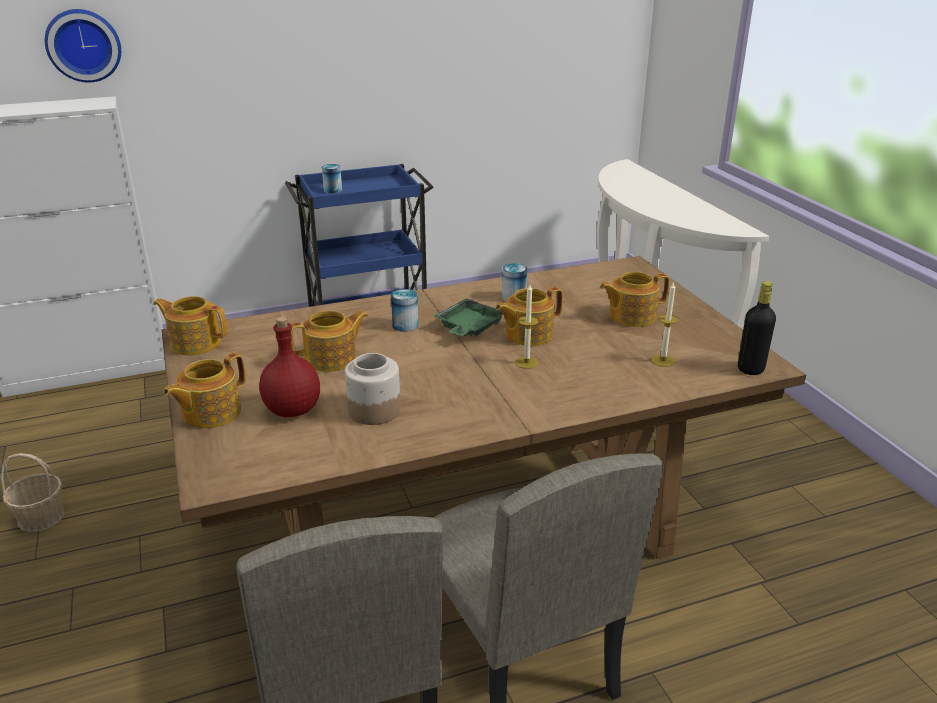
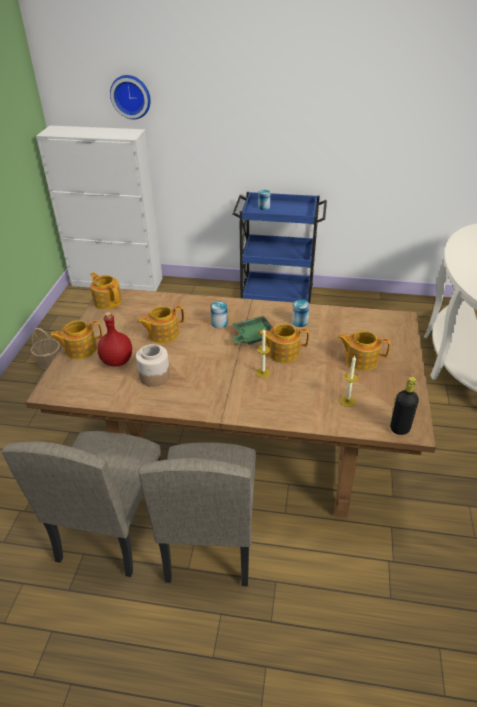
camera: 30 degrees right, 10 degrees up
teapot [291,310,368,372] -> teapot turned 150 degrees clockwise [137,306,184,344]

